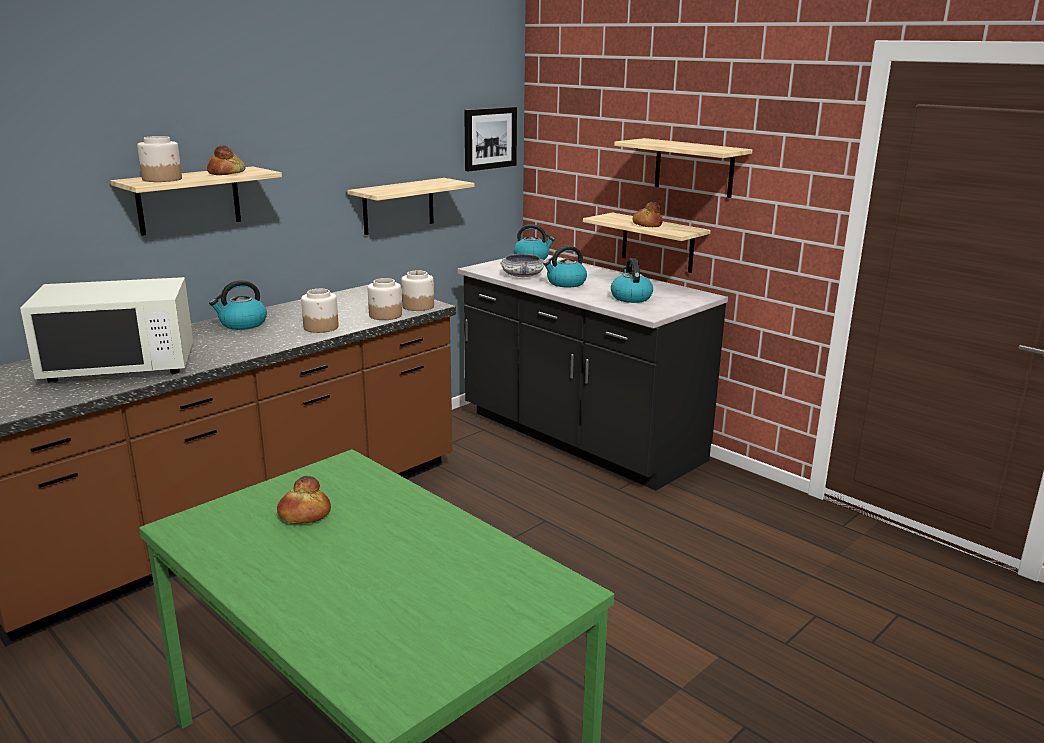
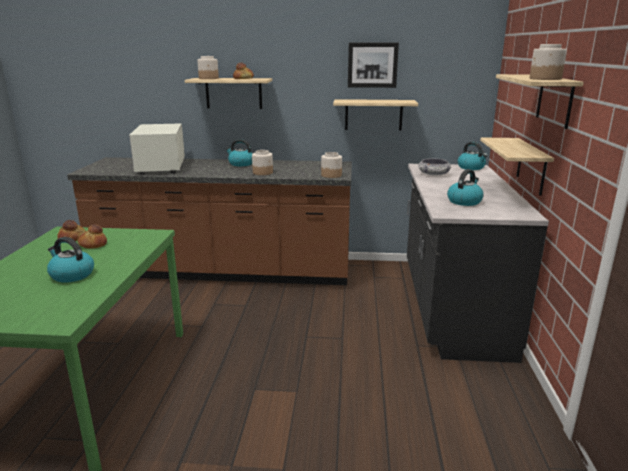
camera: 50 degrees right, 0 degrees up
white microwave [20,277,193,383] -> white microwave turned 45 degrees clockwise [129,123,185,175]
jar [368,278,402,320] -> jar moved to [530,44,567,80]
picture [464,107,517,172] -> picture moved to [348,43,399,88]
kettle [543,246,587,288] -> kettle moved to [47,237,94,283]
bread [632,202,663,227] -> bread moved to [57,220,86,241]

